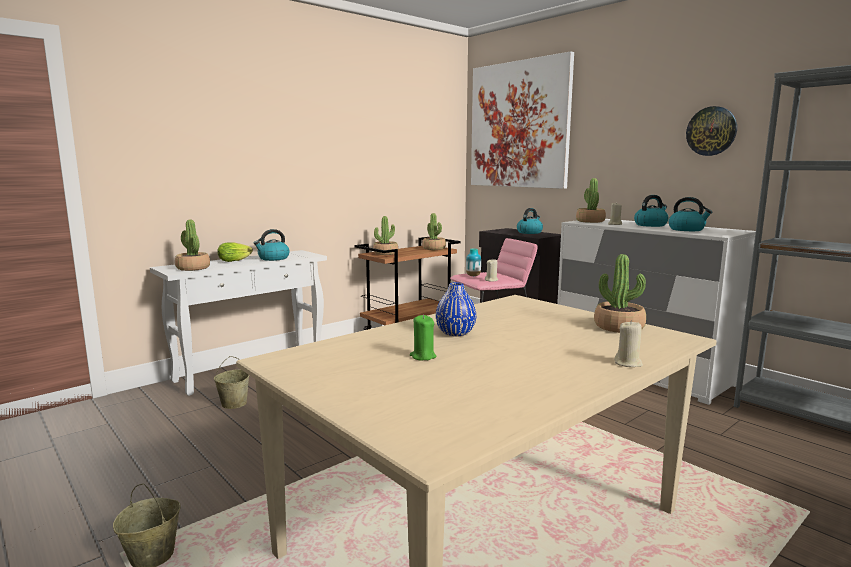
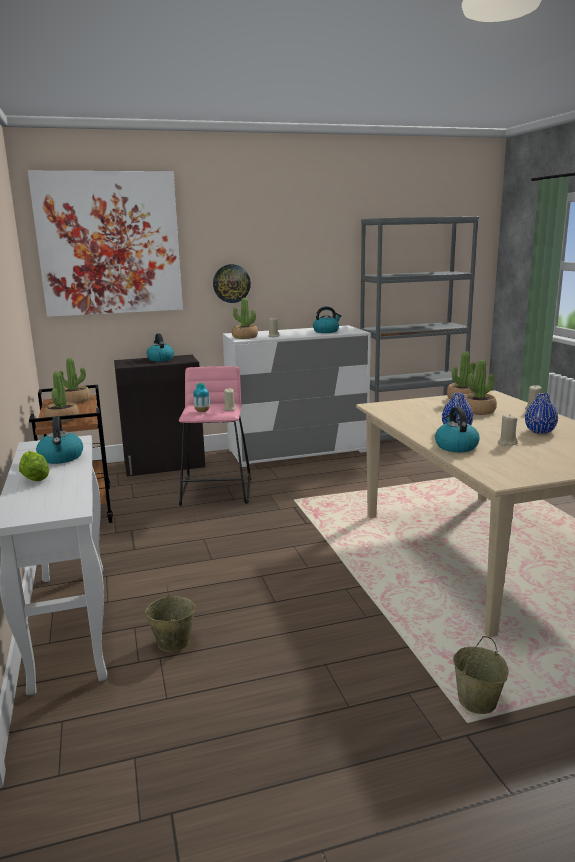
camera: 65 degrees left, 5 degrees up
potted plant [175,219,210,271] -> potted plant moved to [465,360,497,415]
green candle [410,315,436,360] -> beige candle [498,415,518,446]
kettle [634,195,668,227] -> kettle moved to [435,407,480,452]
wall clock [686,106,737,156] -> wall clock moved to [213,264,251,303]
none -> blue vase [525,393,558,434]

